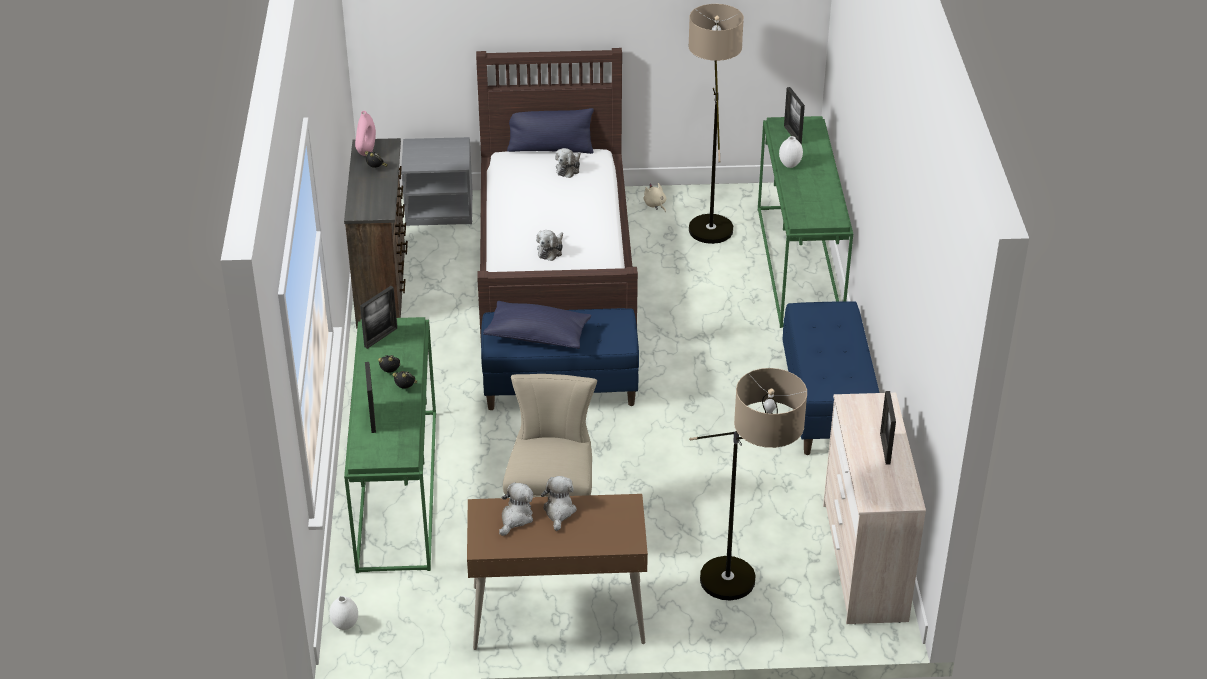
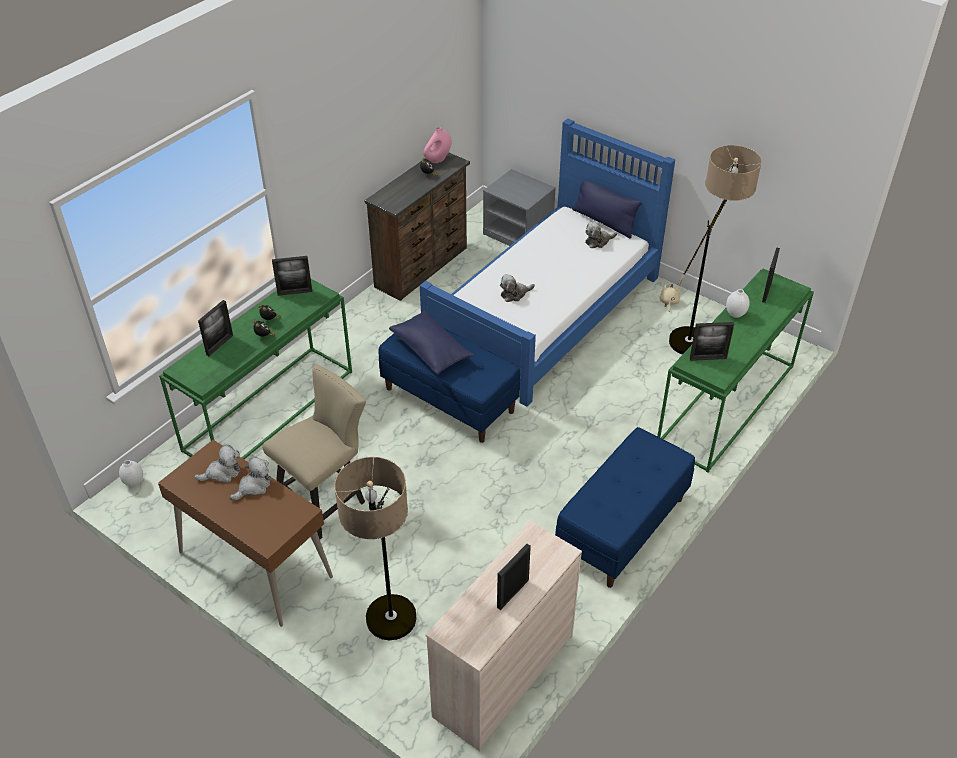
camera: 40 degrees right, 5 degrees up
brown bed [476,48,638,336] -> blue bed [420,118,675,407]
none -> picture frame [690,322,734,361]

